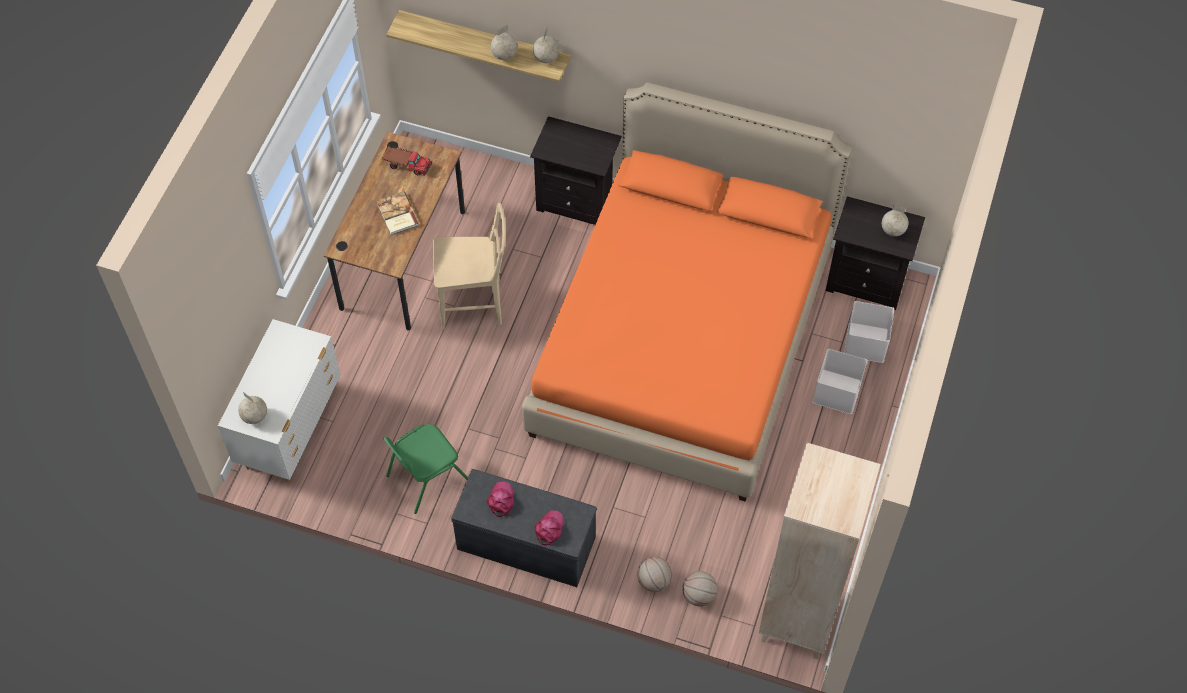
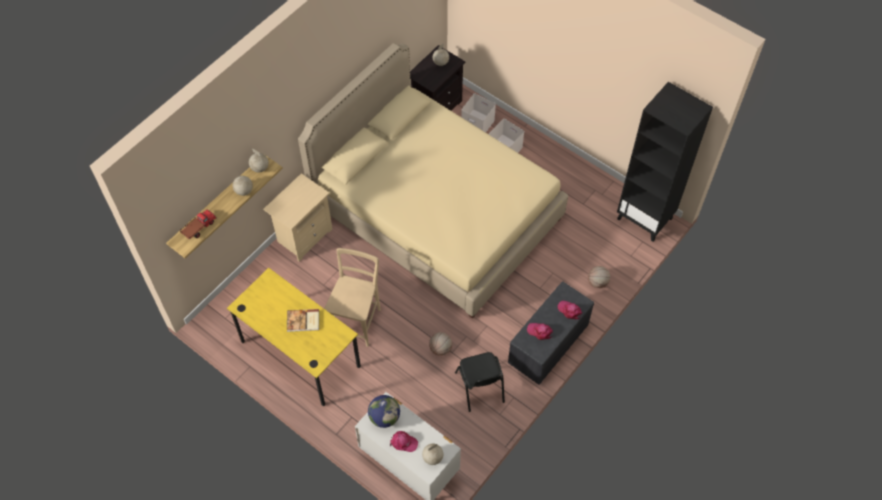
camera: 70 degrees left, 0 degrees up
brown desk [324,132,465,331] -> yellow desk [227,268,361,406]
toy truck [382,144,432,175] -> toy truck moved to [180,209,217,240]
green chair [383,424,468,514] -> black chair [455,352,505,412]
orange bed [522,82,852,501] -> beige bed [298,43,568,319]
black nightstand [530,116,622,225] -> beige nightstand [263,173,332,262]
basketball [683,571,718,607] -> basketball moved to [429,332,452,356]
beige bookcase [758,443,881,659] -> black bookcase [617,82,713,242]
none -> globe [368,395,400,428]
none -> pink cap [390,431,418,452]

